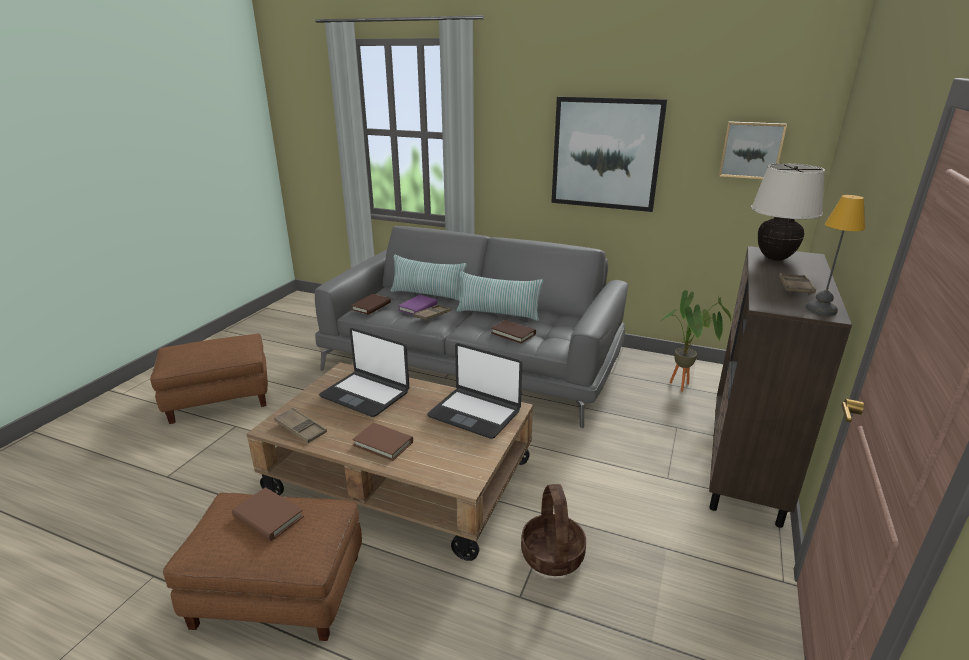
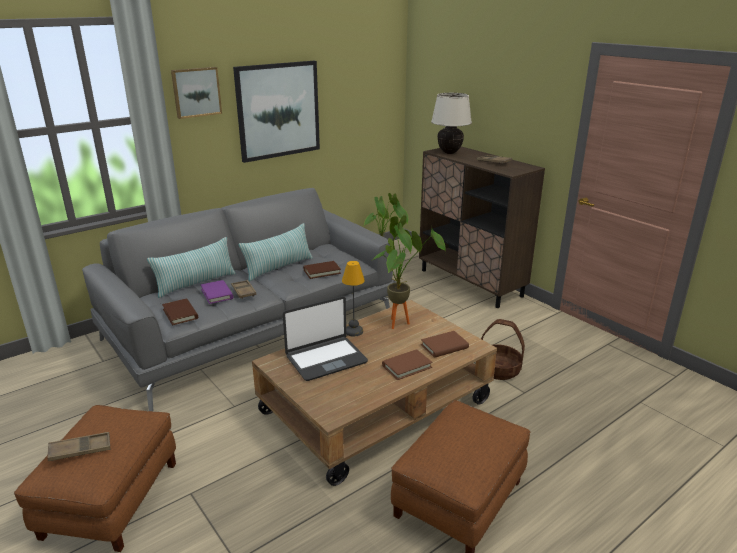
camera: 60 degrees left, 0 degrees up
brown book [232,487,304,541] -> brown book moved to [421,331,469,358]
brown tray [274,408,327,443] -> brown tray moved to [47,432,110,461]
laptop [427,343,522,439] -> potted plant [371,215,446,329]
picture [719,121,787,179] -> picture moved to [171,67,222,119]
table lamp [806,195,865,316] -> table lamp moved to [342,261,365,337]

